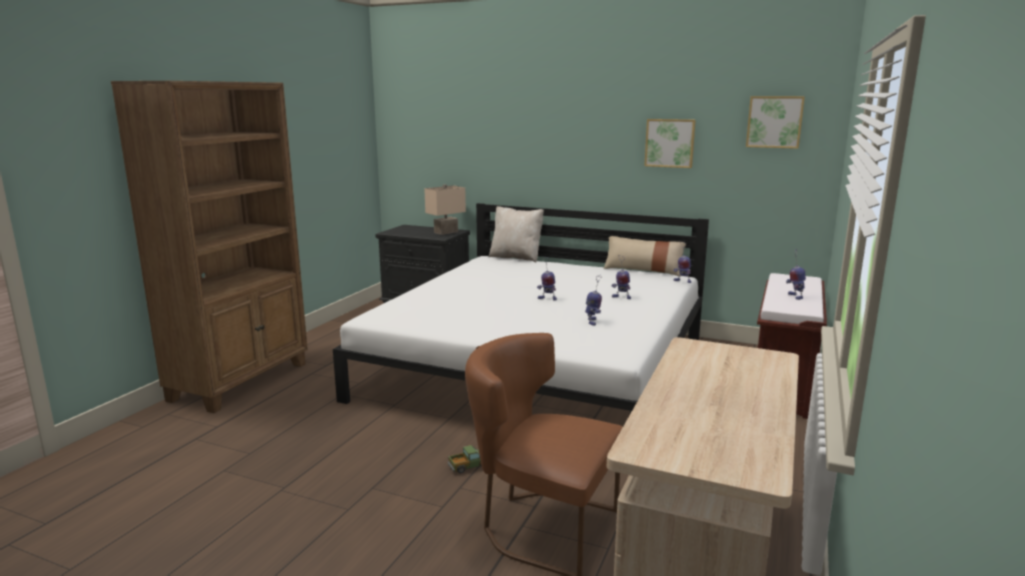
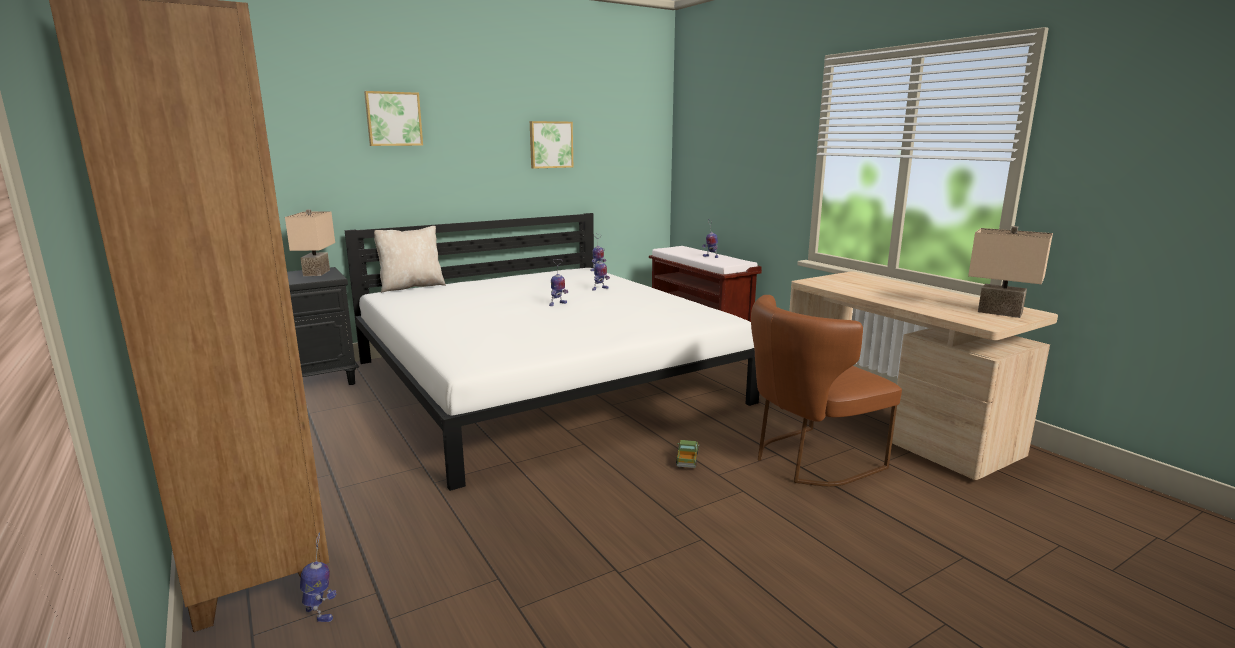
camera: 55 degrees left, 0 degrees up
toy robot [585,275,602,326] -> toy robot moved to [300,532,337,622]
beige pillow [604,236,686,277] -> none
picture [746,96,805,149] -> picture moved to [364,91,423,146]
none -> beige table lamp [968,226,1053,318]

